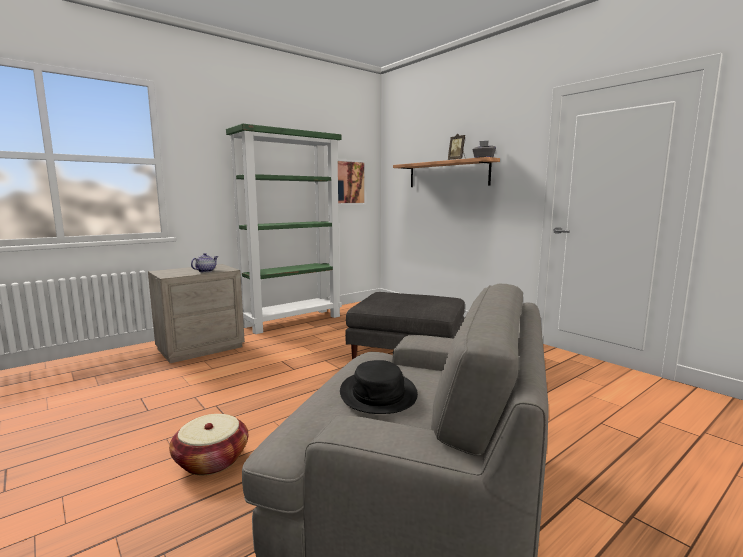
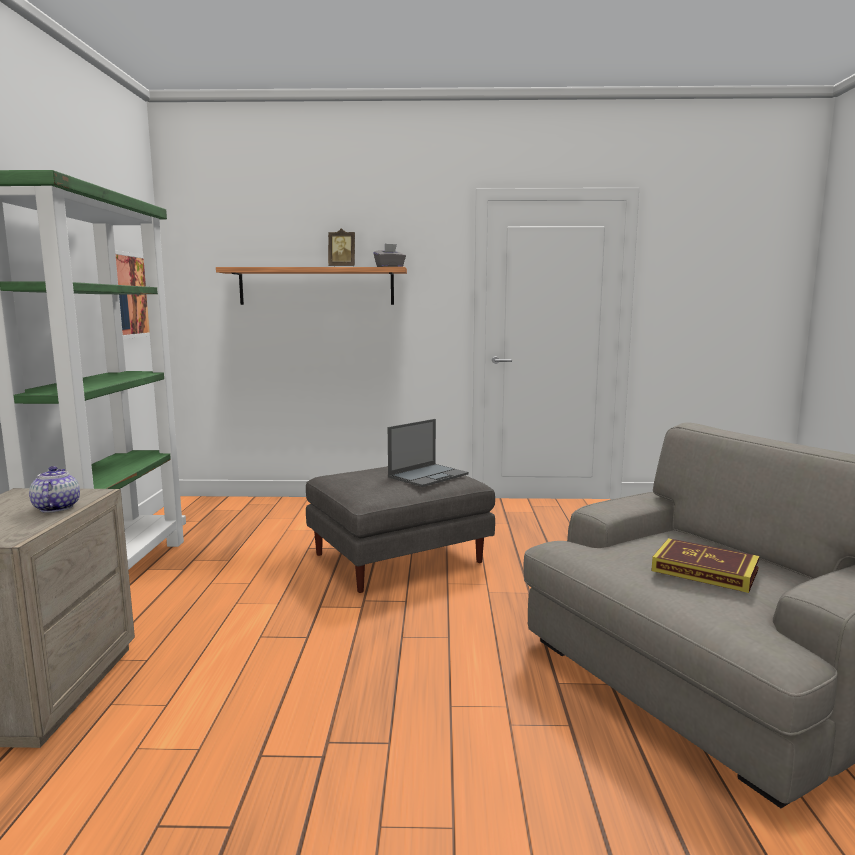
camera: 50 degrees left, 0 degrees up
basket [169,414,248,475] -> none
black hat [340,360,418,414] -> book [652,538,760,593]
none -> laptop [388,419,469,487]

